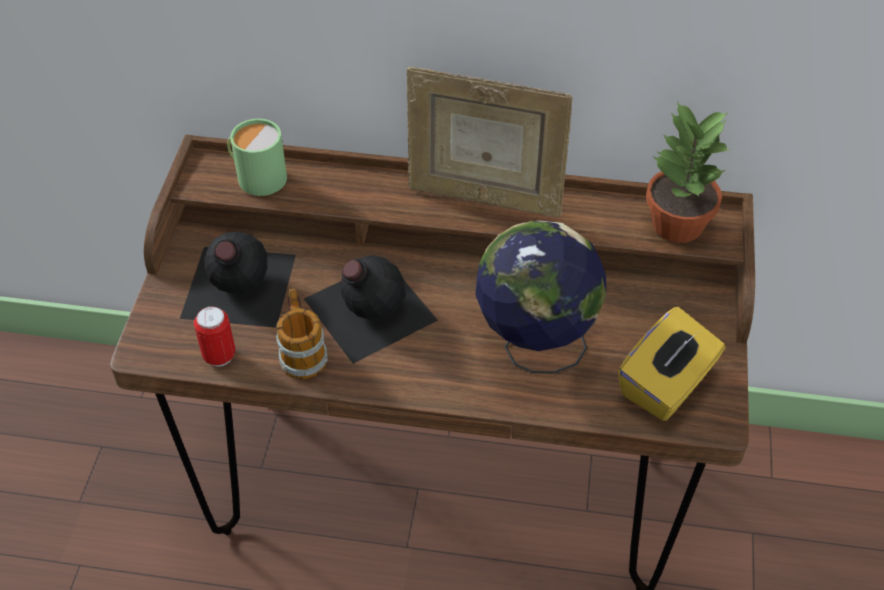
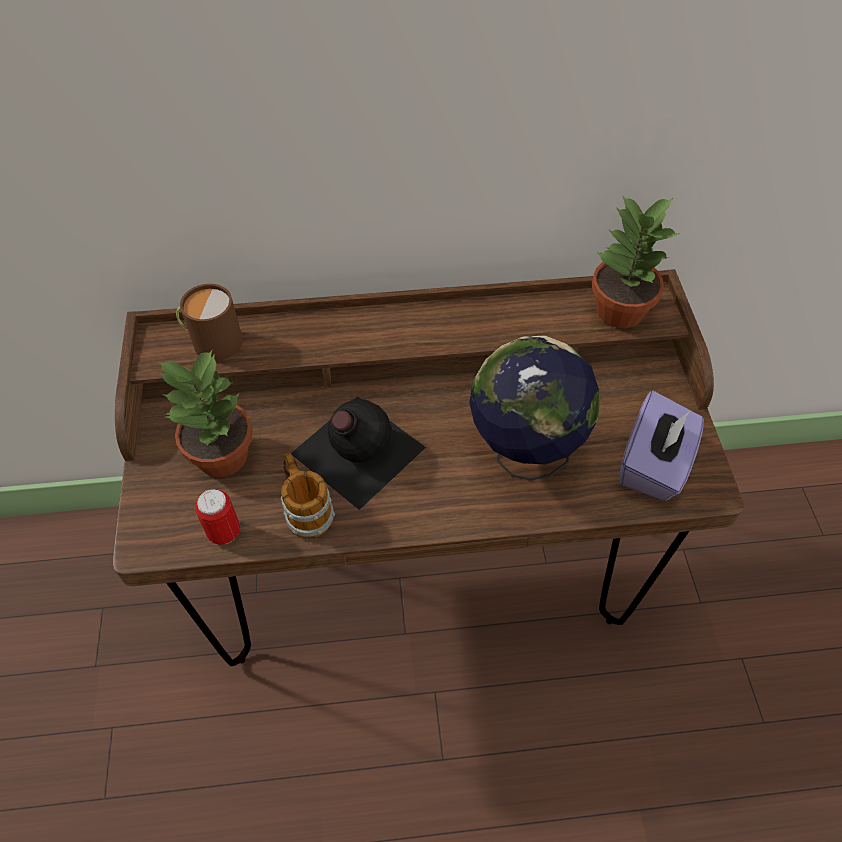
camera: 15 degrees left, 5 degrees up
black bottle [180,231,296,328] -> potted plant [159,349,253,477]
green mug [227,119,287,196] -> brown mug [176,284,243,361]
picture frame [407,67,573,217] -> none
yellow tissue box [618,307,725,421] -> purple tissue box [619,391,704,501]

